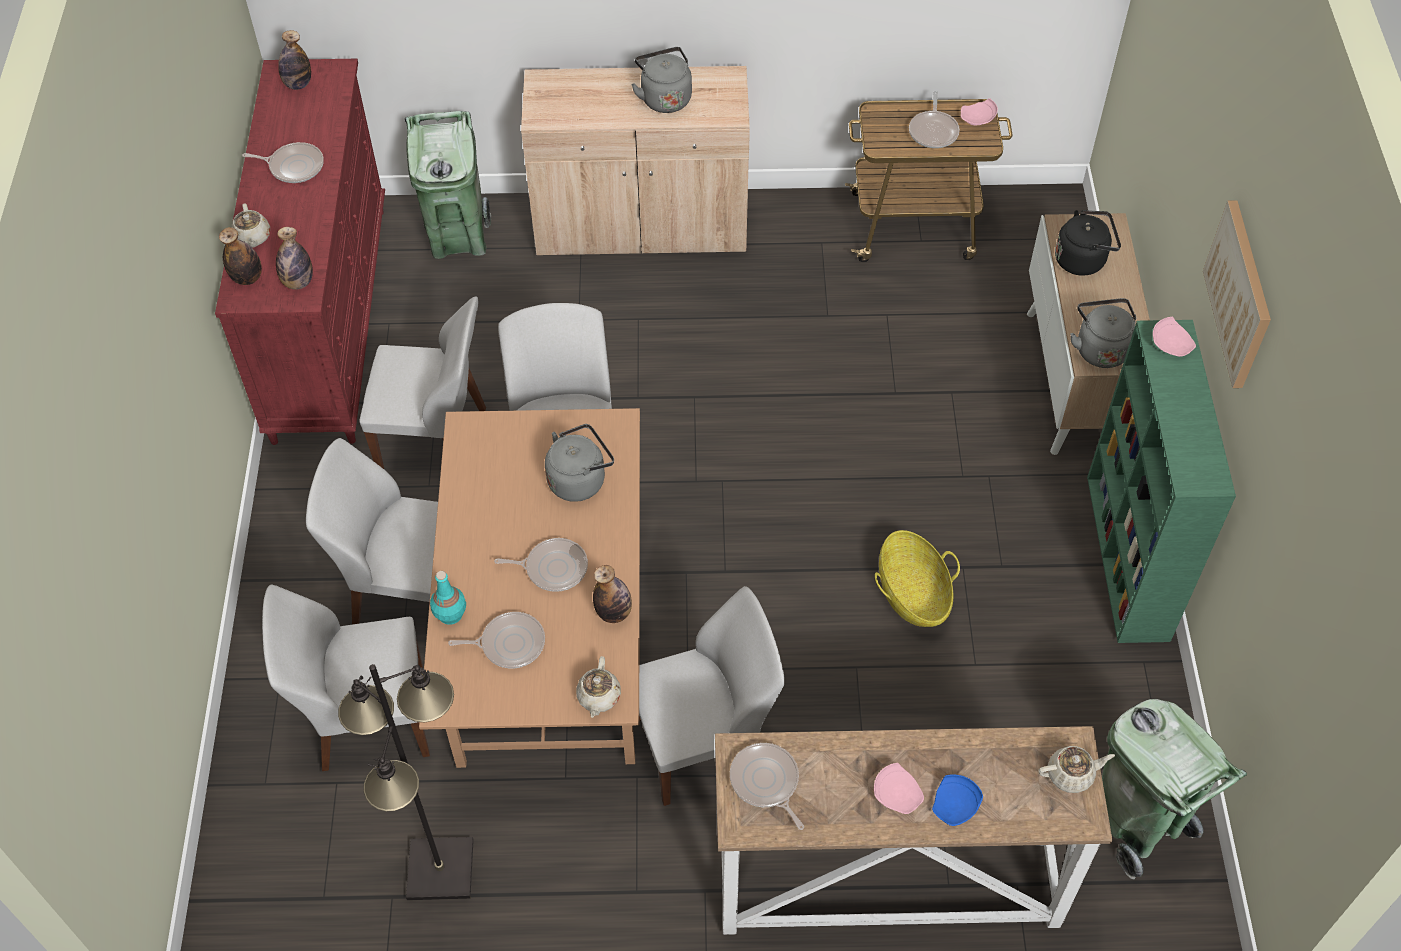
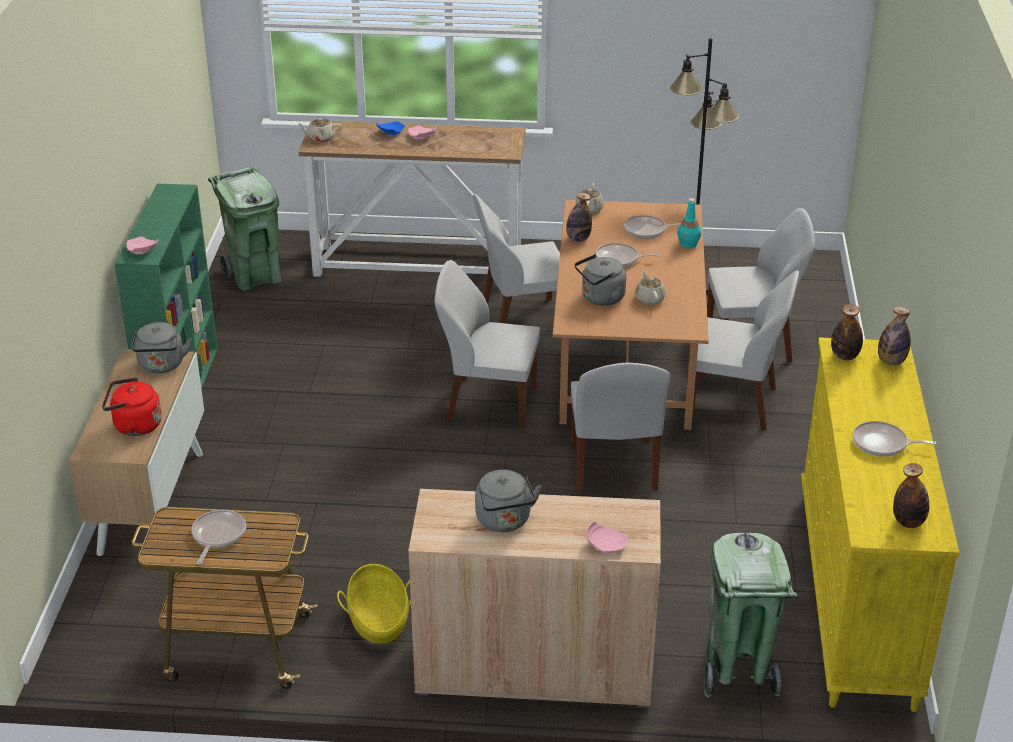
camera: 175 degrees left, 20 degrees down
red dresser [215,59,385,445] -> yellow dresser [801,337,959,712]
beige teapot [231,203,270,248] -> beige teapot moved to [635,269,666,305]
white chair [359,296,486,469] -> white chair moved to [435,260,540,429]
frying pan [730,743,804,830] -> none
basket [875,530,960,627] -> basket moved to [337,564,411,644]
pink plate [961,98,998,126] -> pink plate moved to [587,522,628,553]
black kettle [1055,210,1121,276] -> red kettle [102,377,162,436]
picture [1203,200,1271,388] -> none

